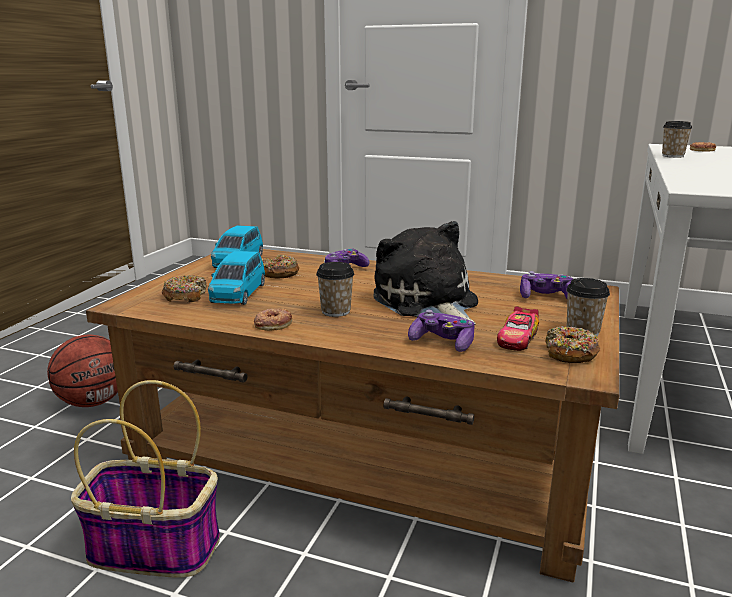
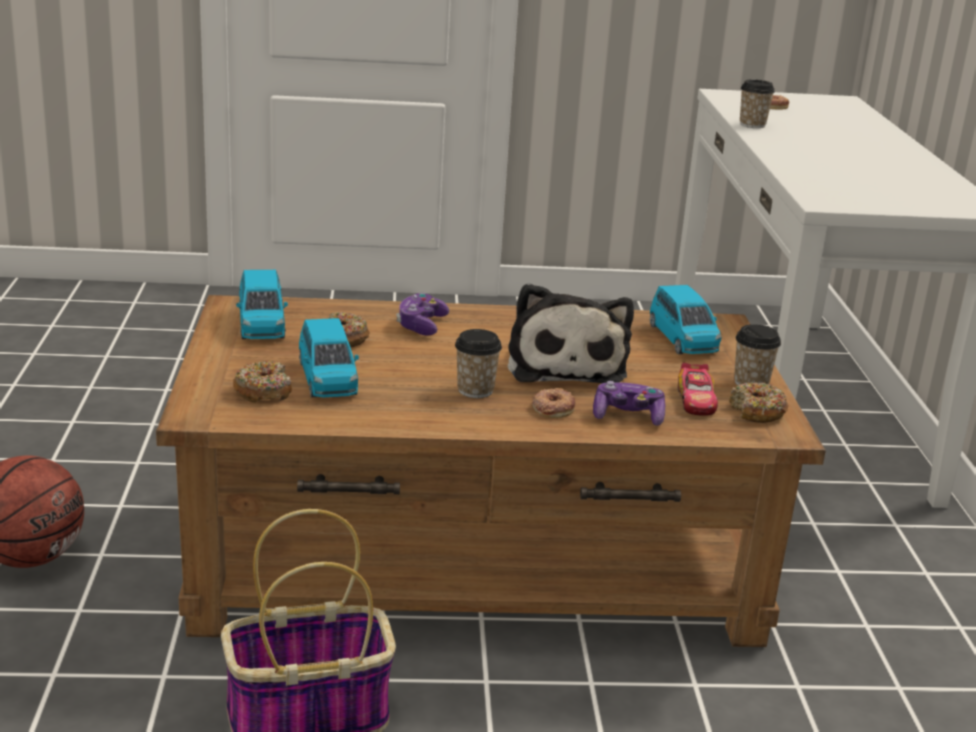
camera: 25 degrees left, 5 degrees up
donut [254,308,292,331] -> donut moved to [532,388,575,418]
plush toy [374,221,478,324] -> plush toy turned 135 degrees counterclockwise [508,283,634,383]
game controller [520,271,573,299] -> blue toy car [650,285,722,354]

